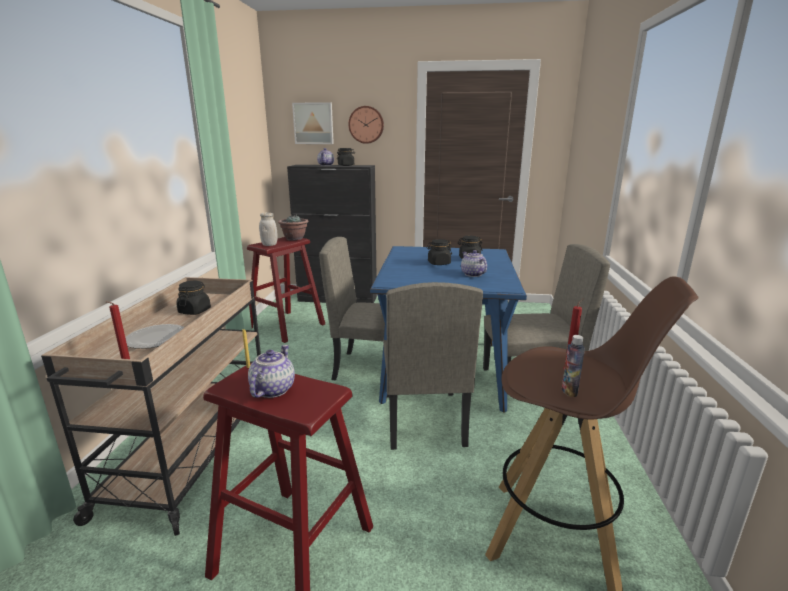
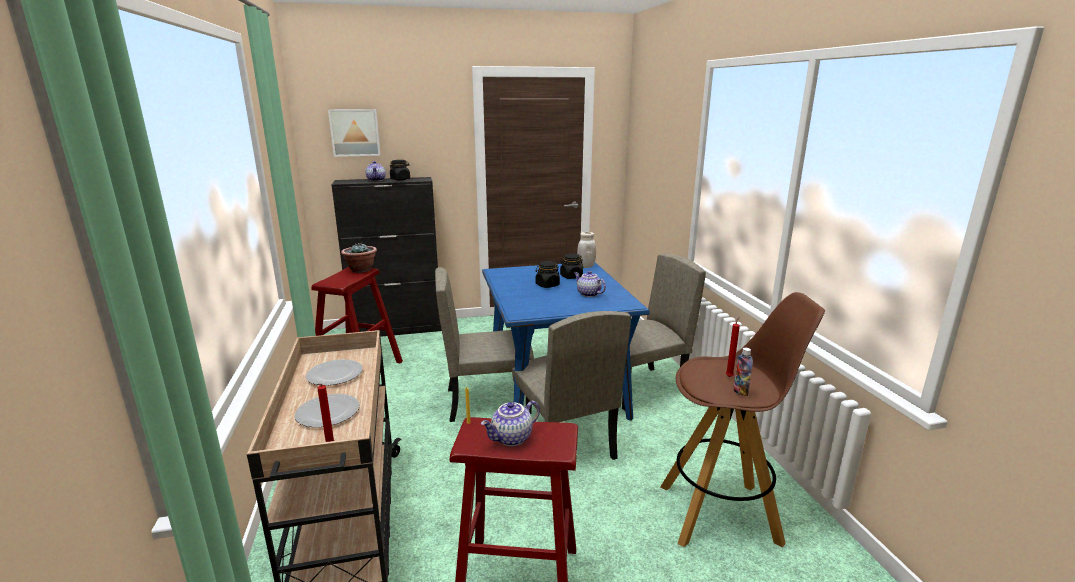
camera: 20 degrees left, 0 degrees up
black jar [176,281,211,315] -> plate [306,359,363,386]
teapot [248,345,295,398] -> teapot turned 120 degrees counterclockwise [481,400,540,446]
white jar [259,213,278,246] -> white jar moved to [577,232,596,268]
wall clock [348,106,384,144] -> none

